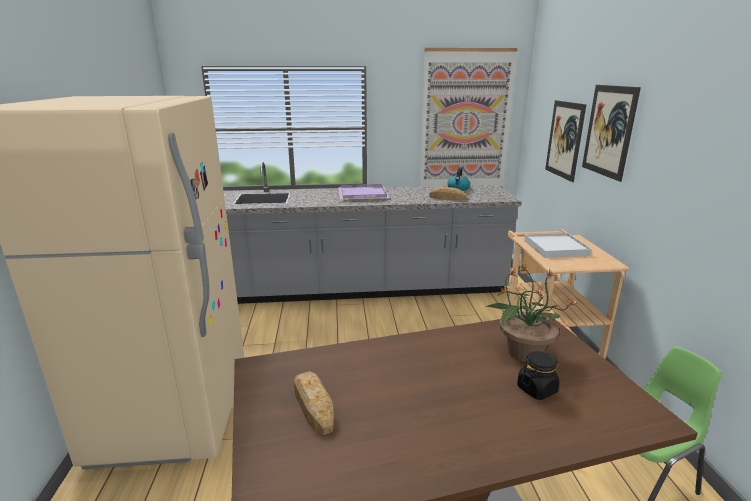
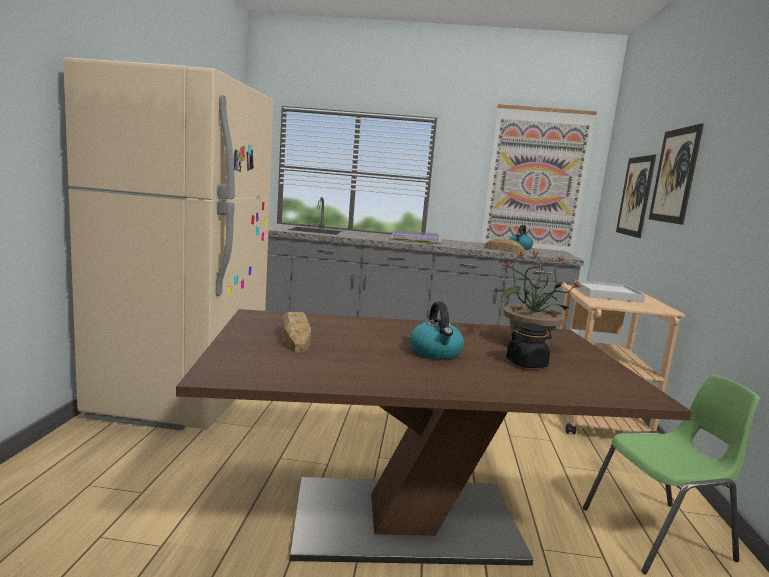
camera: 10 degrees right, 10 degrees down
none -> kettle [410,302,464,360]

